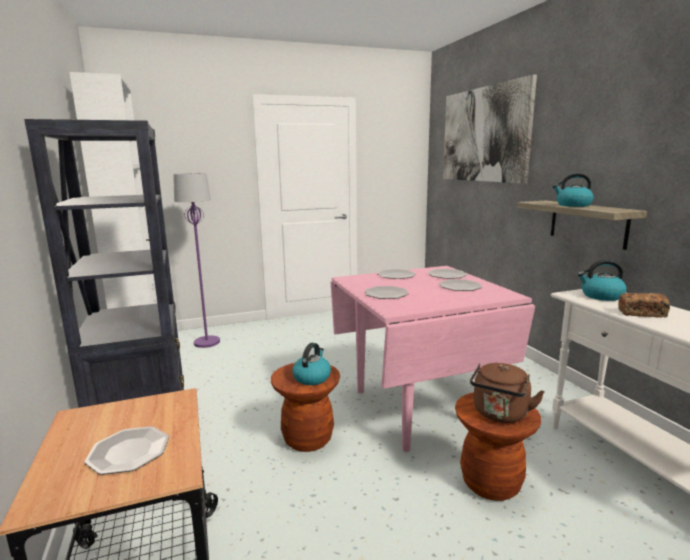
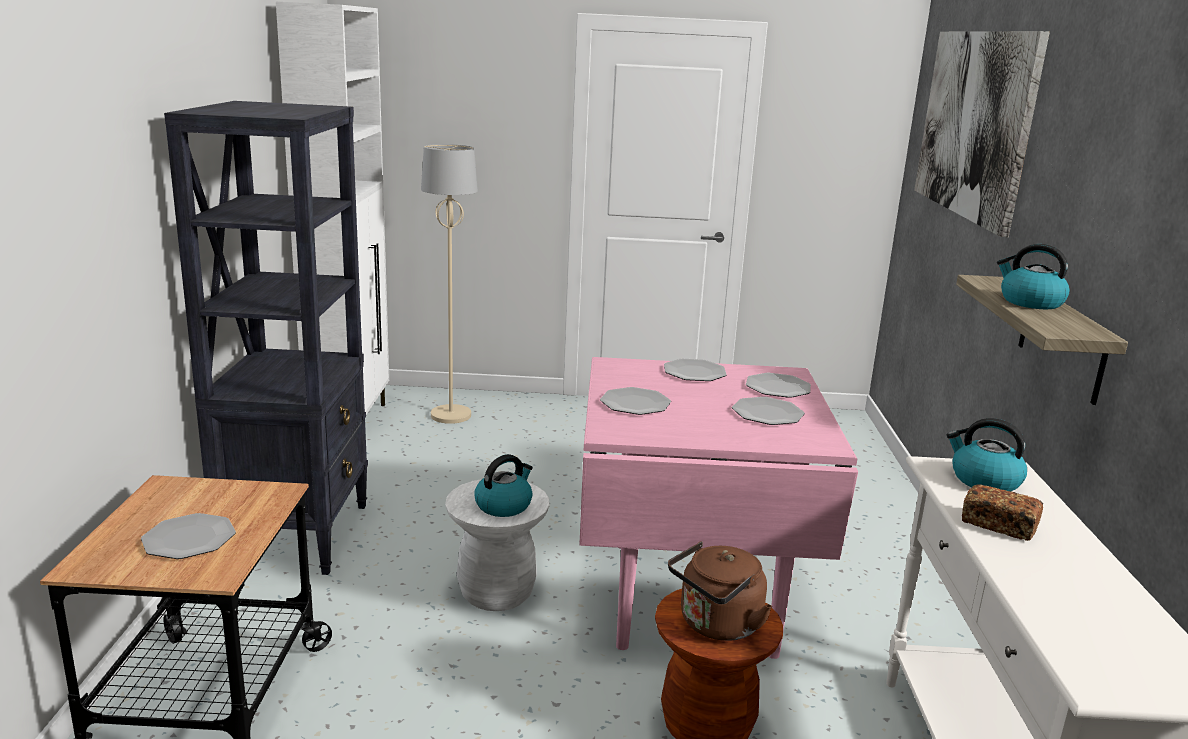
camera: 20 degrees right, 5 degrees up
purple floor lamp [173,173,220,348] -> beige floor lamp [421,144,478,424]
brown stool [271,363,340,452] -> white stool [445,479,549,611]

